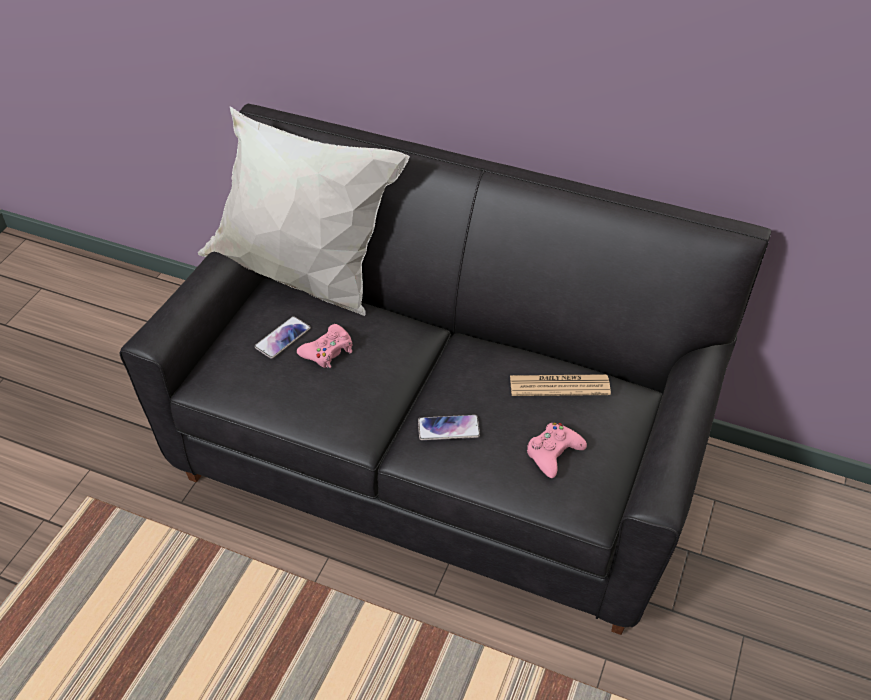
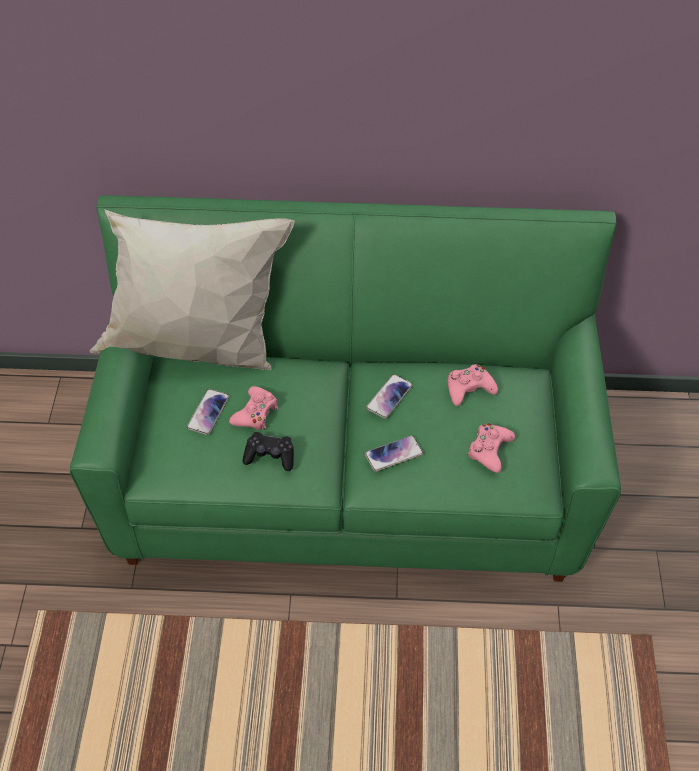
camera: 20 degrees left, 5 degrees up
black sofa [119,104,771,635] -> green sofa [70,195,621,582]
newspaper [510,374,611,396] -> pink game controller [448,364,498,406]
none -> black game controller [243,432,294,471]
none -> phone [366,374,413,419]

